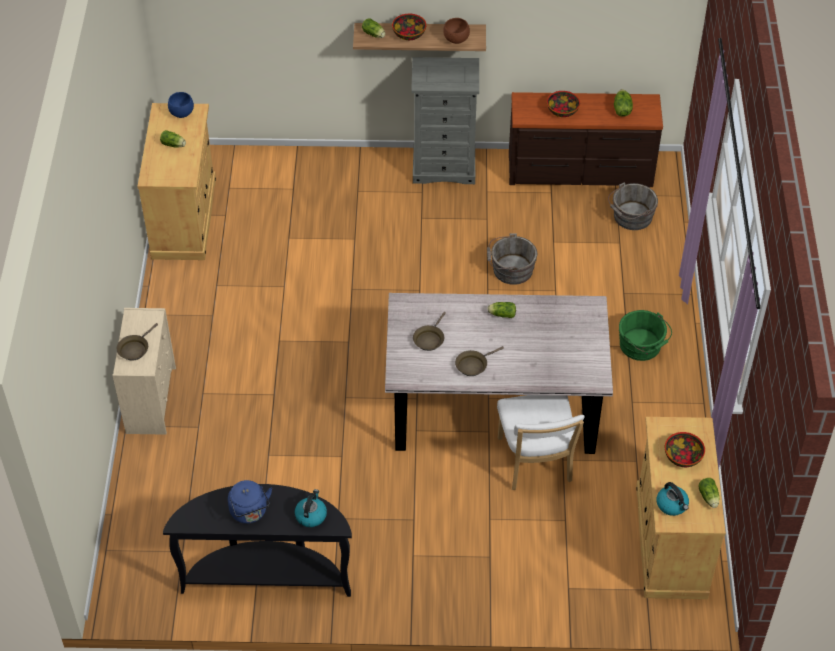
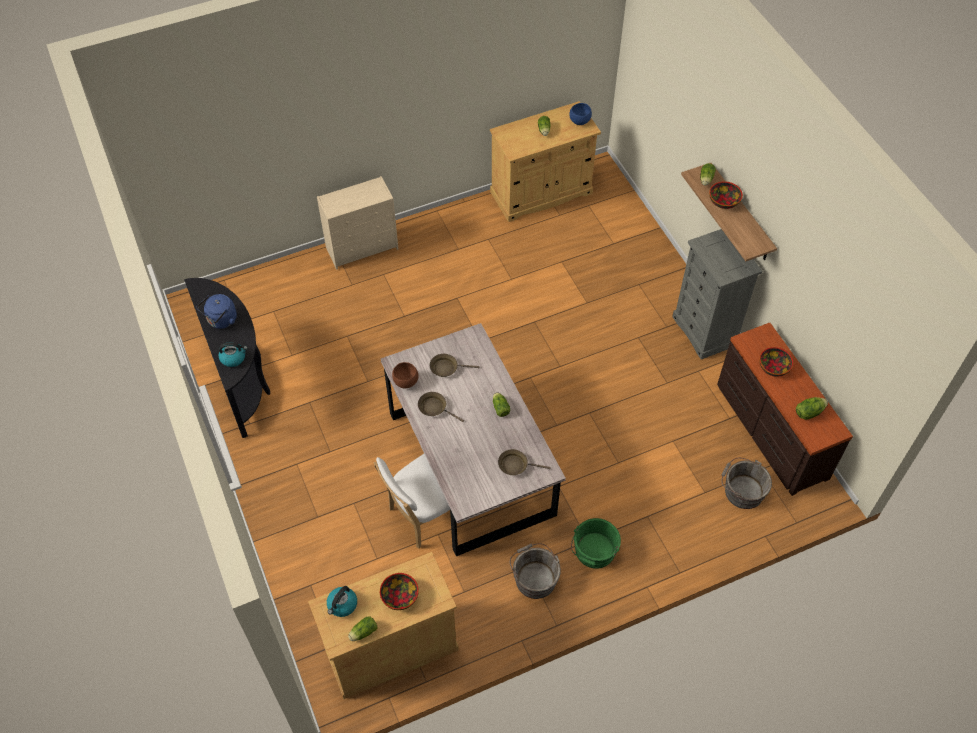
camera: 65 degrees right, 5 degrees up
brown frying pan [117,323,158,360] -> brown frying pan moved to [498,449,550,475]
brown bowl [443,18,470,44] -> brown bowl moved to [392,362,418,388]
grey bucket [487,233,537,285] -> grey bucket moved to [510,543,561,599]

